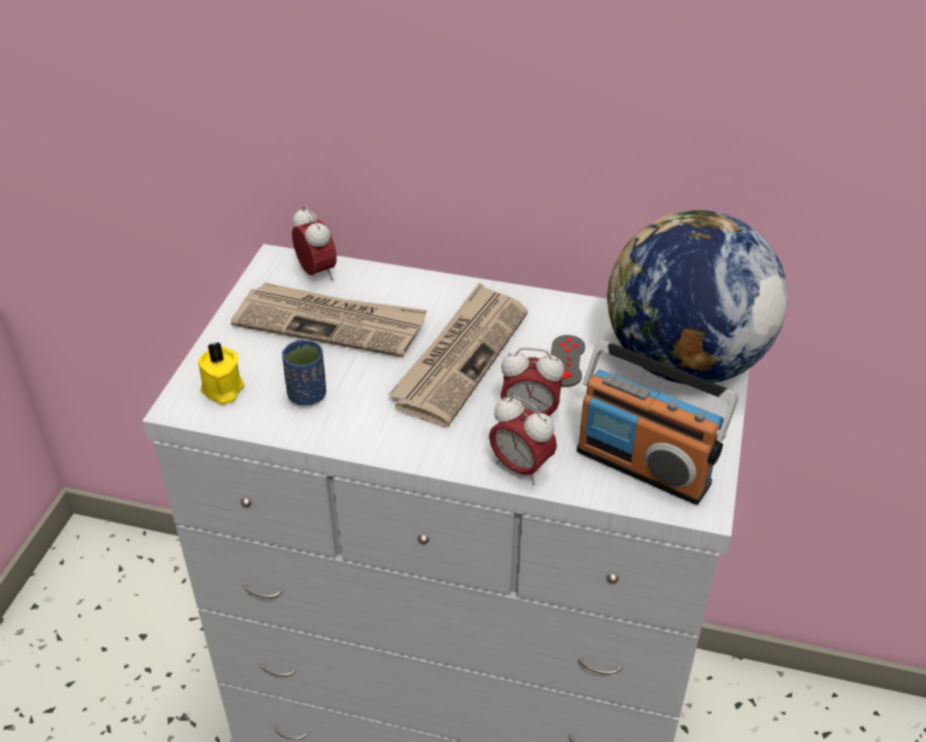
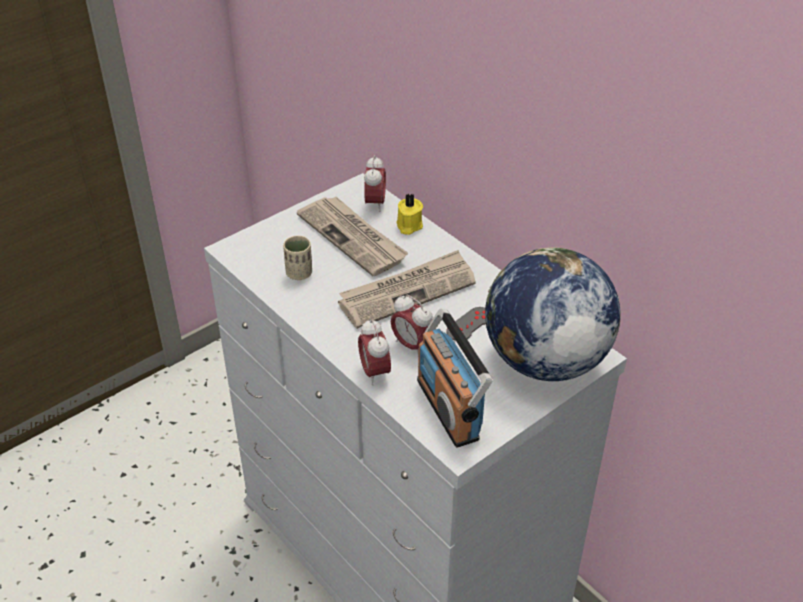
camera: 35 degrees right, 0 degrees up
yellow candle [198,342,245,405] -> yellow candle moved to [396,194,423,235]
blue cup [282,340,326,405] -> beige cup [283,236,312,280]

